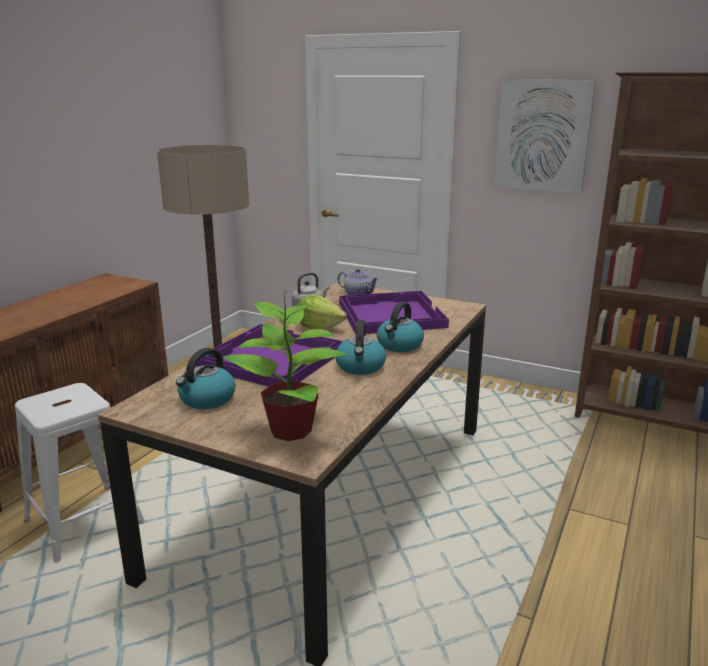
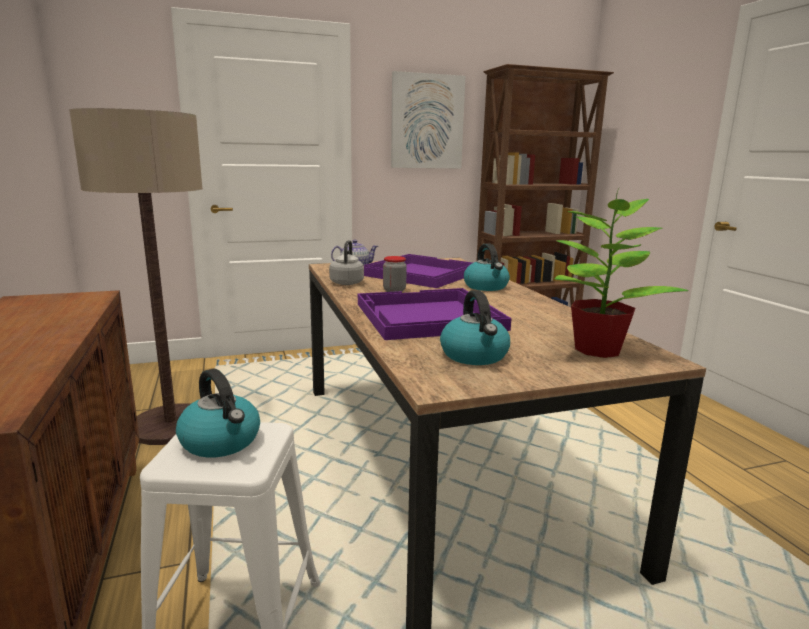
camera: 45 degrees left, 5 degrees down
lettuce [298,295,347,330] -> jar [383,256,407,292]
kettle [335,320,386,375] -> kettle moved to [176,369,260,458]

